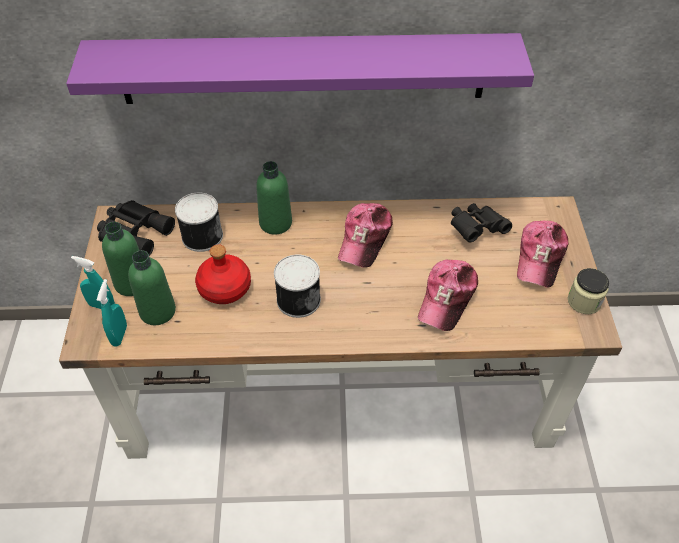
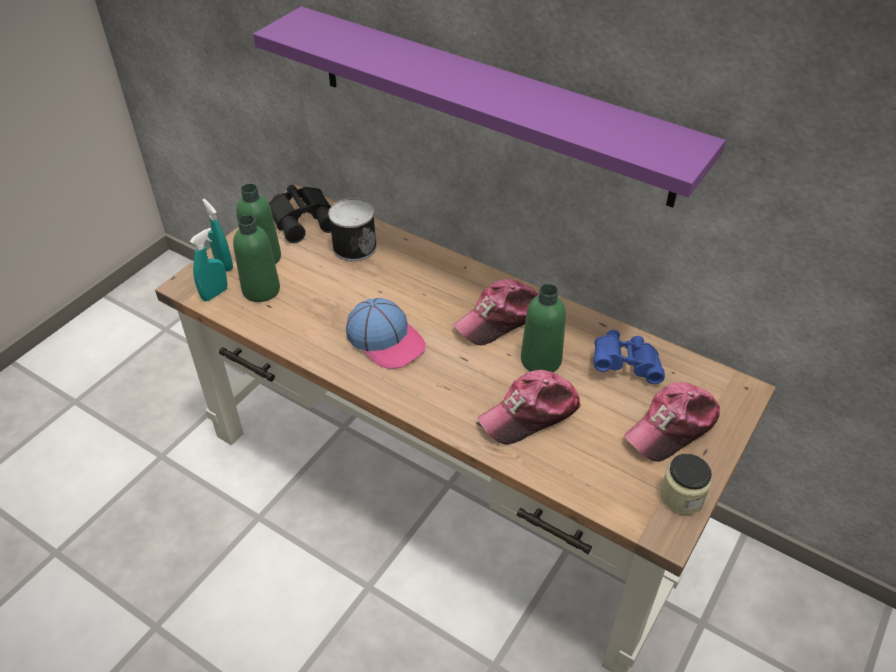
camera: 35 degrees right, 5 degrees down
red bottle [195,244,251,304] -> none
green bottle [256,161,292,235] -> green bottle moved to [521,284,566,372]
can [274,255,321,318] -> cap [346,298,426,369]
black binoculars [451,203,512,243] -> blue binoculars [593,330,665,384]

